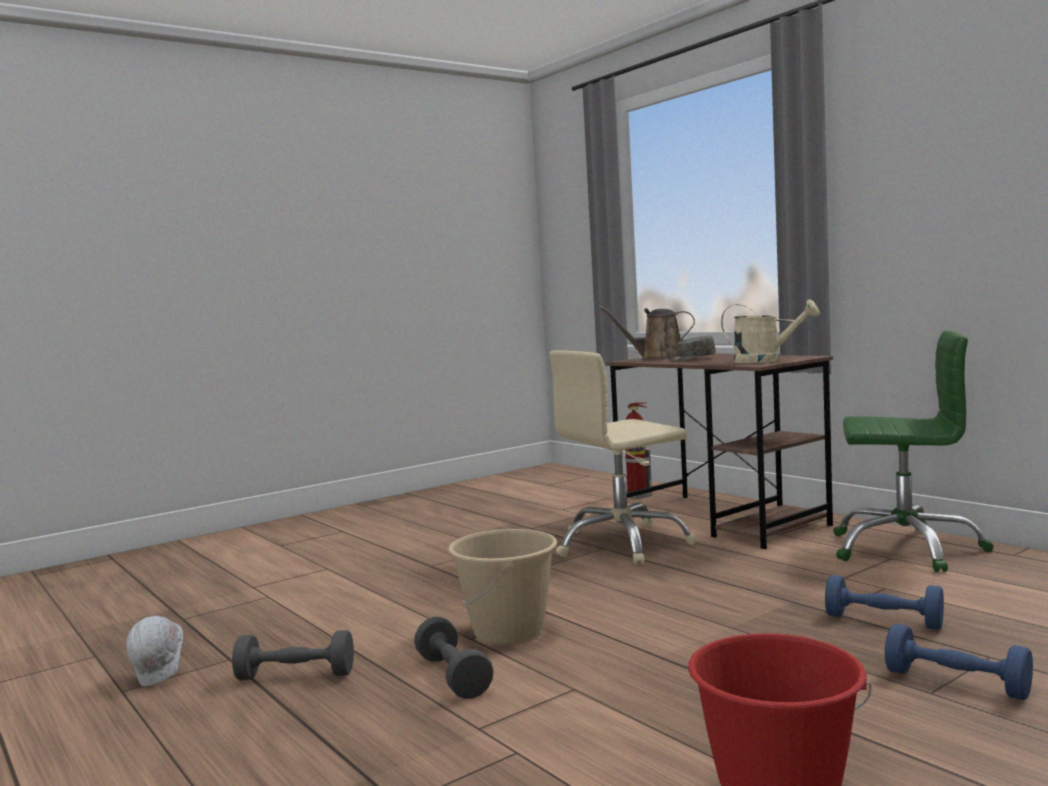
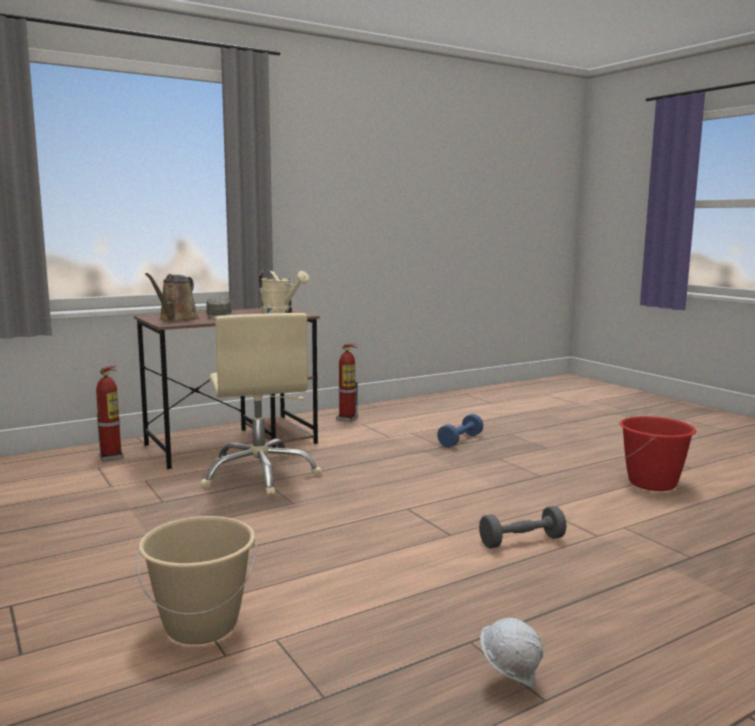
camera: 85 degrees left, 5 degrees up
grey dumbbell [232,630,354,680] -> none
beige bucket [448,529,557,645] -> beige bucket moved to [136,516,257,645]
beige watering can [721,299,820,363] -> beige watering can turned 105 degrees clockwise [259,269,309,314]
green office chair [833,331,994,572] -> fire extinguisher [336,344,358,422]
blue dumbbell [885,624,1033,700] -> none

